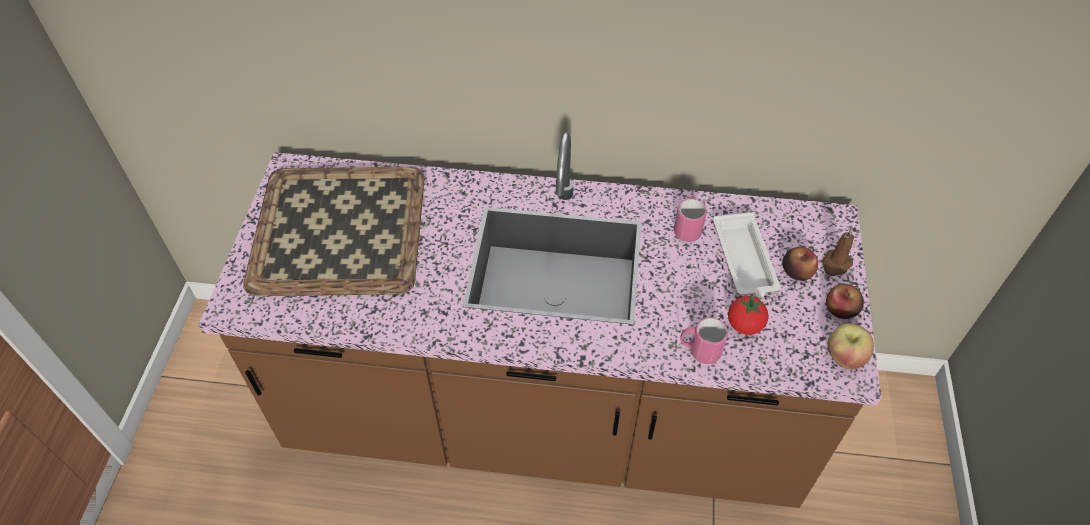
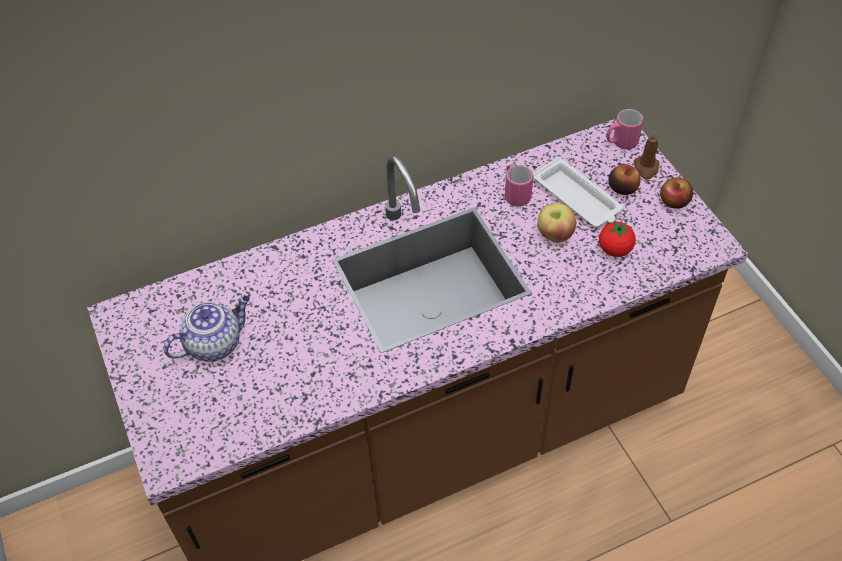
camera: 30 degrees left, 0 degrees up
tray [243,167,425,296] -> teapot [164,296,250,362]
pink mug [680,318,728,364] -> pink mug moved to [606,109,643,149]
apple [828,323,874,369] -> apple moved to [537,203,576,242]

